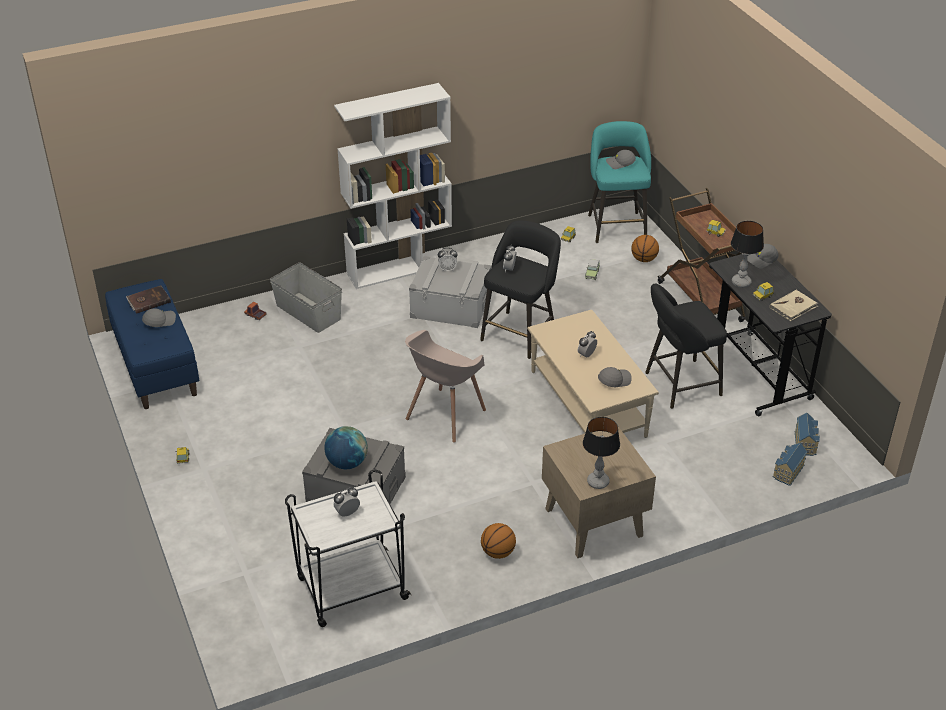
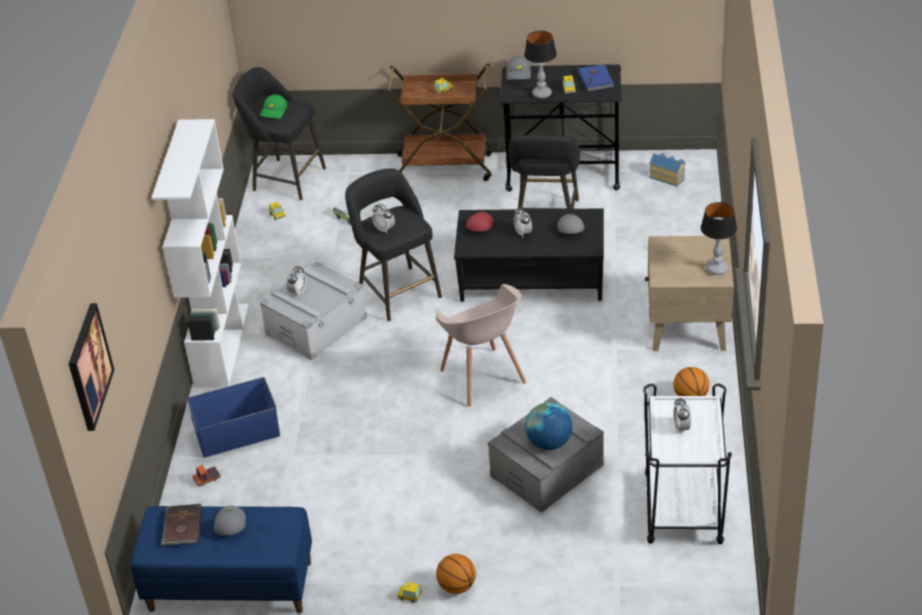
camera: 60 degrees left, 0 degrees up
grey storage box [270,262,342,333] -> blue storage box [187,377,280,458]
beige coffee table [527,310,659,438] -> black coffee table [454,208,604,302]
turquoise stool [588,121,651,243] -> black stool [233,67,326,200]
grey cap [606,150,636,169] -> green cap [260,94,287,119]
basketball [631,235,659,262] -> basketball moved to [436,554,476,594]
beige book [770,290,819,321] -> blue book [578,64,614,91]
toy house [773,443,807,486] -> none
none -> picture [69,303,114,431]
none -> red cap [466,212,494,231]

